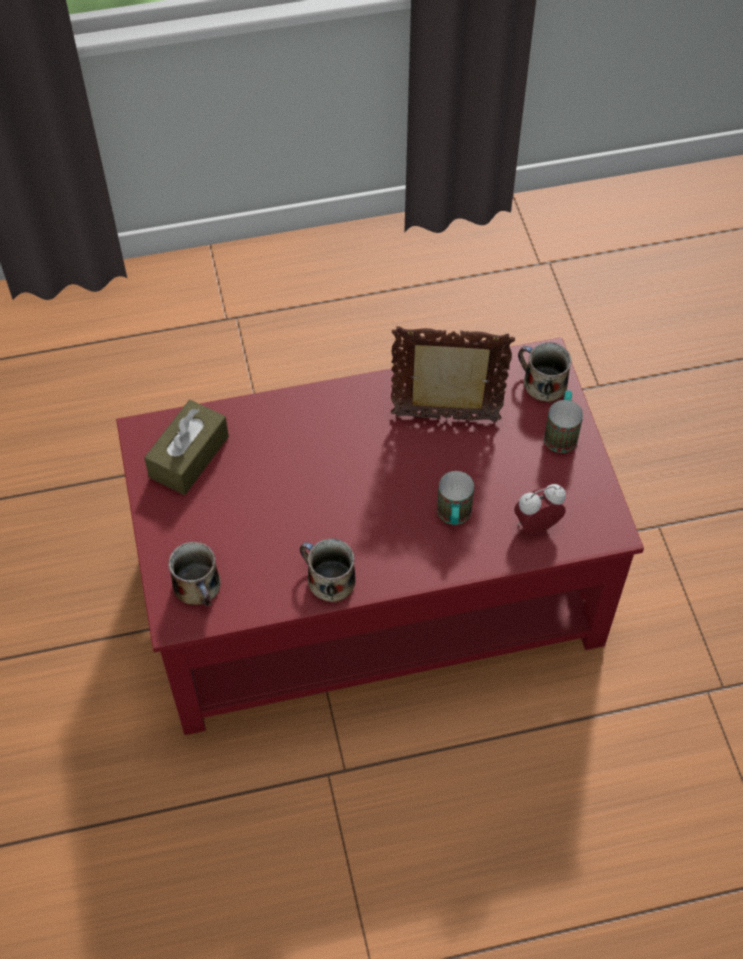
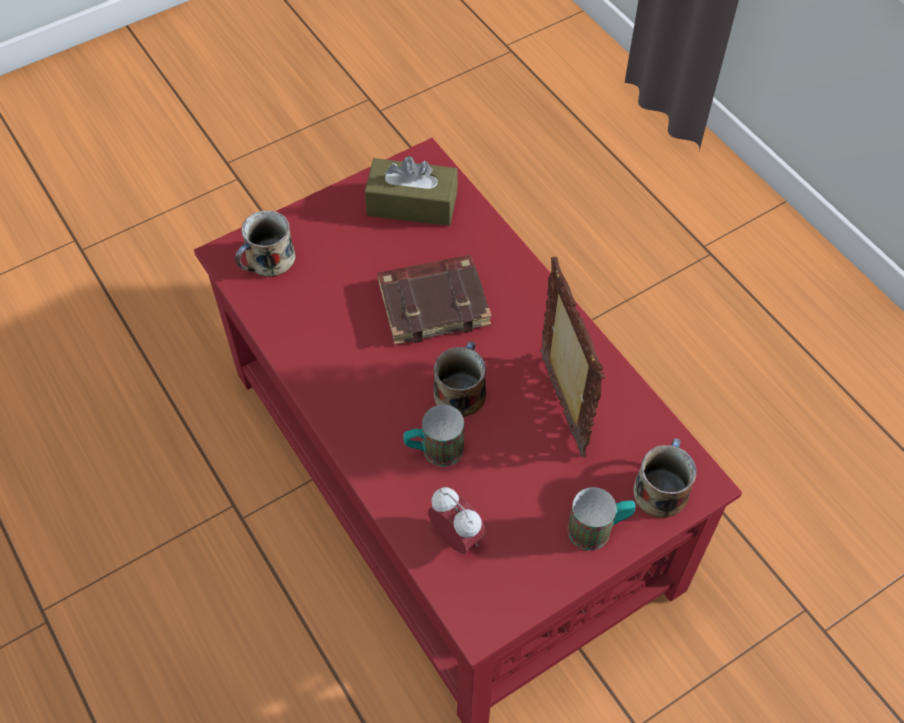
camera: 70 degrees right, 0 degrees up
mug [300,538,356,602] -> mug moved to [434,341,486,417]
none -> brown book [378,255,492,345]

